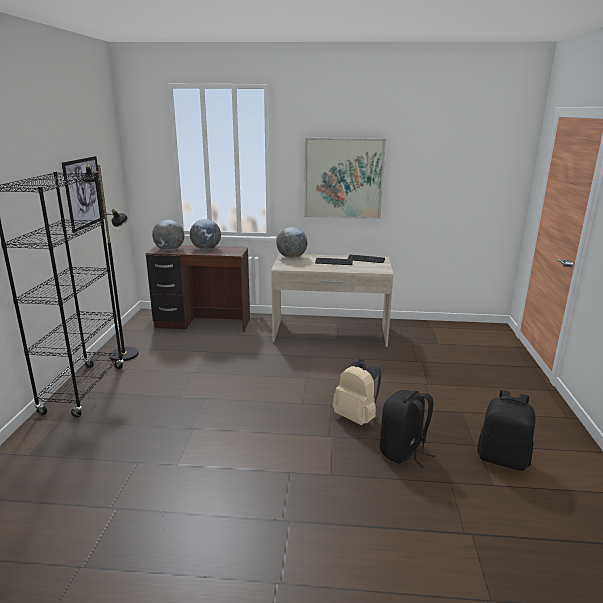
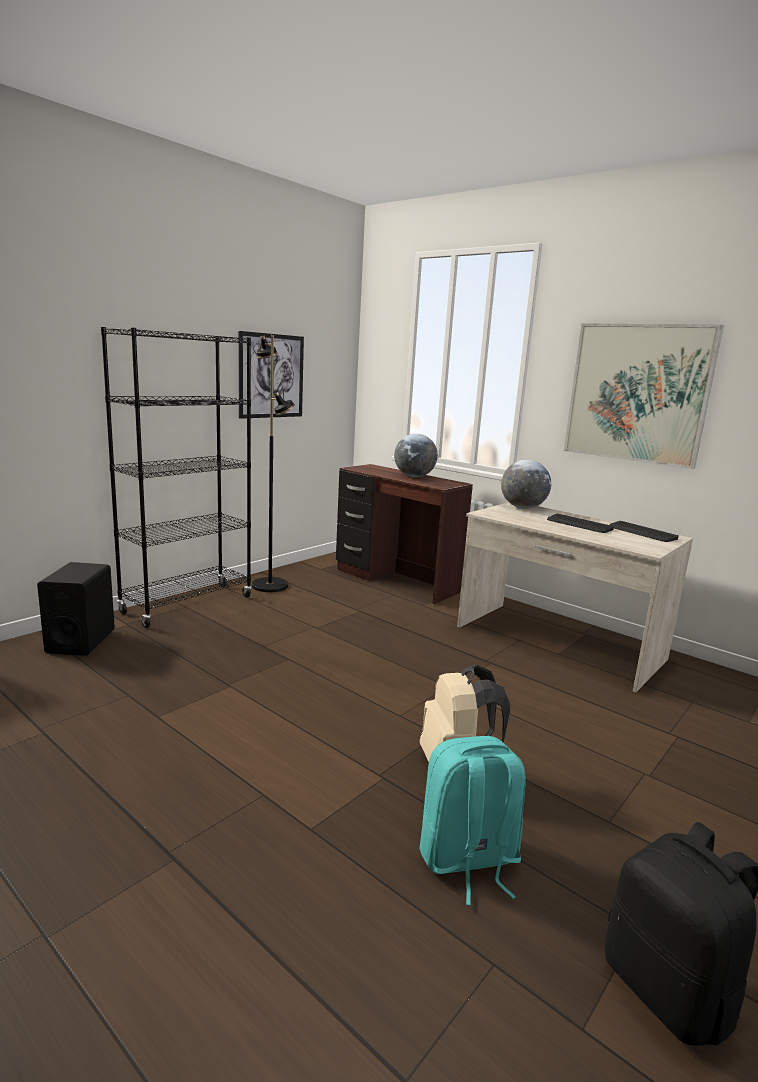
camera: 35 degrees right, 5 degrees down
globe [152,220,184,251] -> none
black backpack [380,390,435,468] -> turquoise backpack [419,736,526,906]
none -> black speaker [37,562,115,656]

